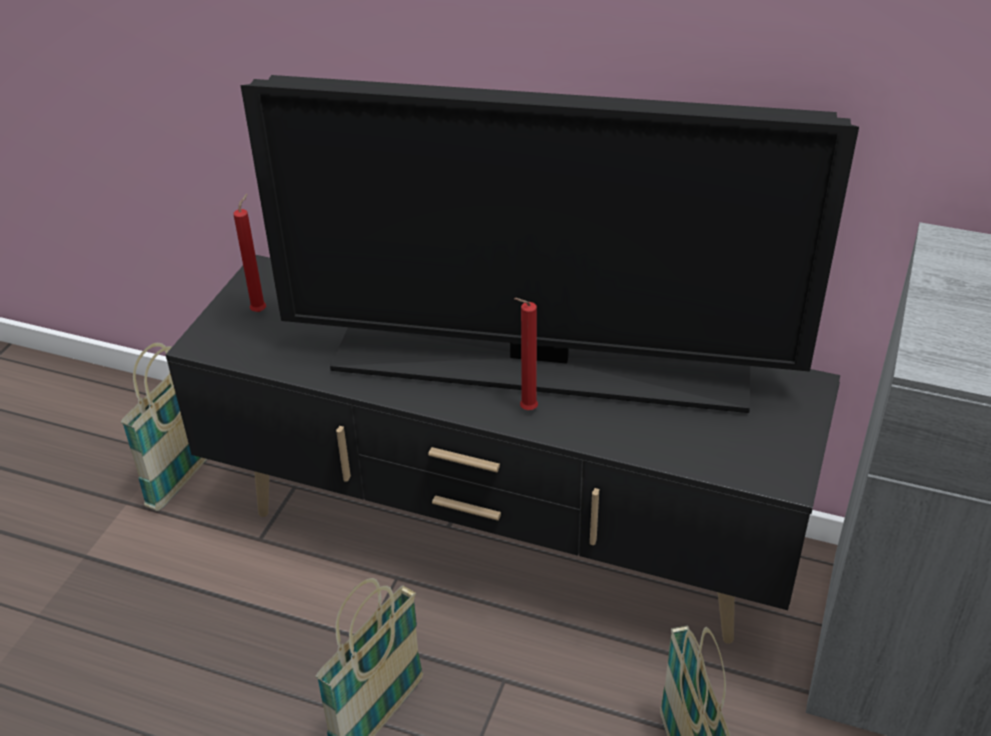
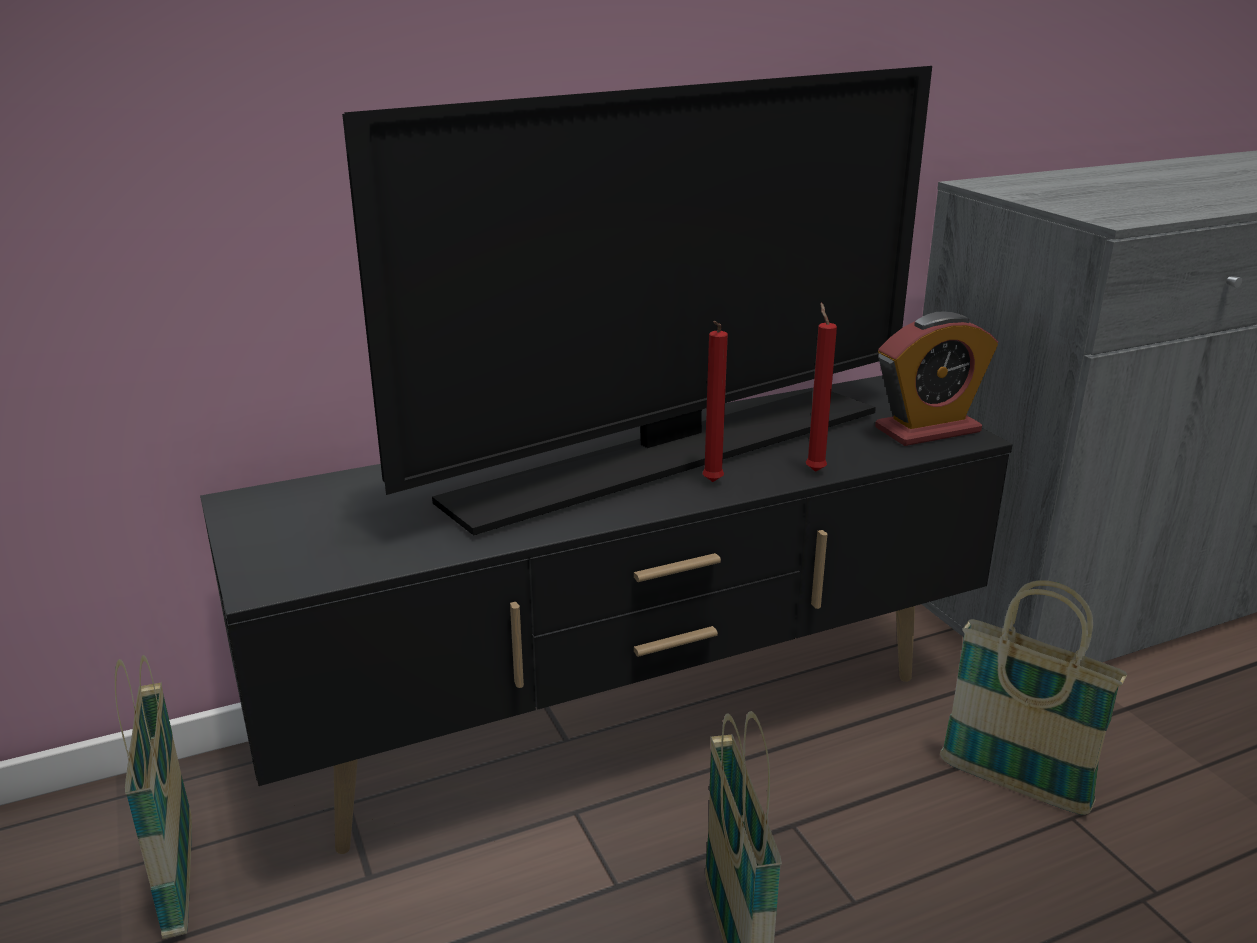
camera: 45 degrees left, 15 degrees down
red candle [233,194,266,312] -> red candle moved to [806,303,837,472]
none -> alarm clock [875,312,998,446]

